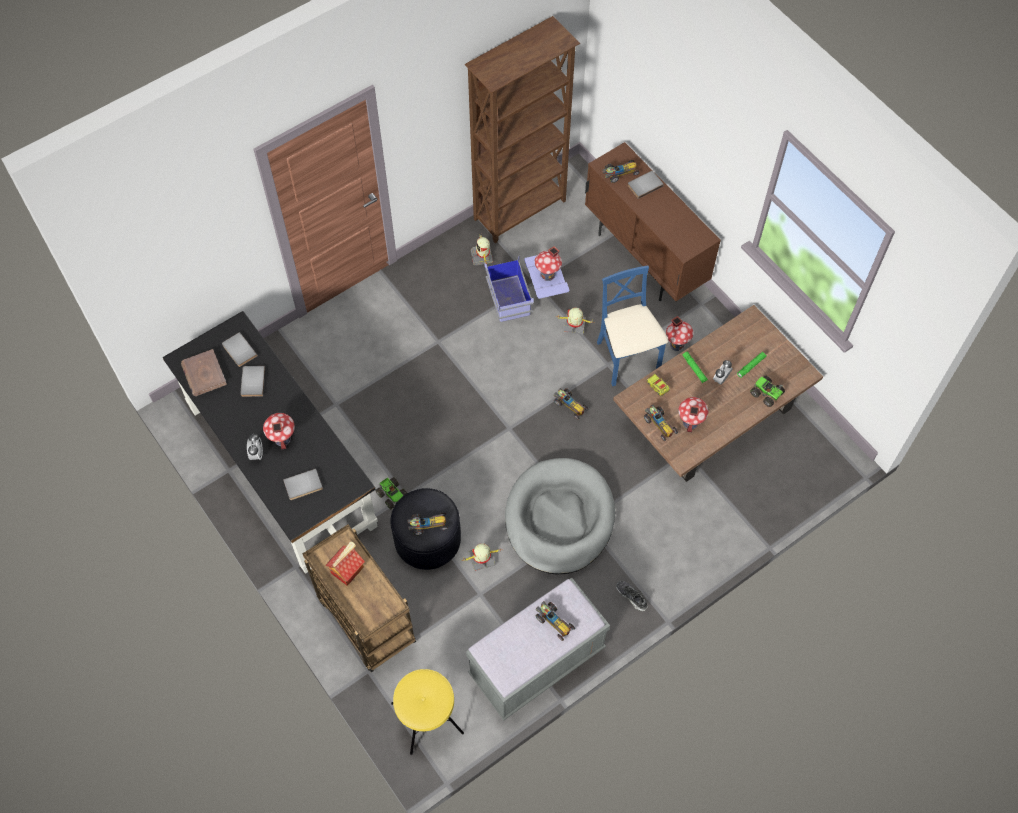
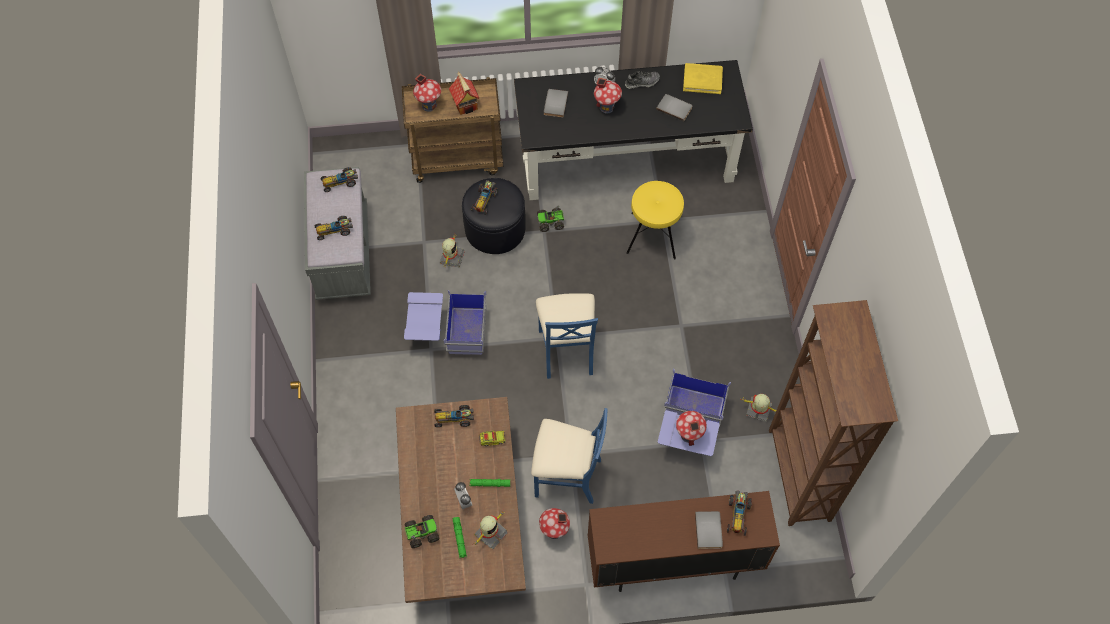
camera: 120 degrees right, 0 degrees up
brown book [181,349,227,396] -> yellow book [683,63,723,94]
grey book [222,332,257,367] -> none
yellow stool [391,669,464,755] -> yellow stool moved to [626,181,684,259]
grey dog bed [505,458,615,574] -> blue storage box [404,290,487,355]
toy car [554,388,589,420] -> toy car moved to [320,167,358,192]
toy robot [556,308,593,334] -> toy robot moved to [474,511,508,549]
shoe [616,581,648,611] -> shoe moved to [625,71,660,89]
toy house [678,397,708,432] -> toy house moved to [413,74,441,112]
none -> blue chair [536,293,598,379]

